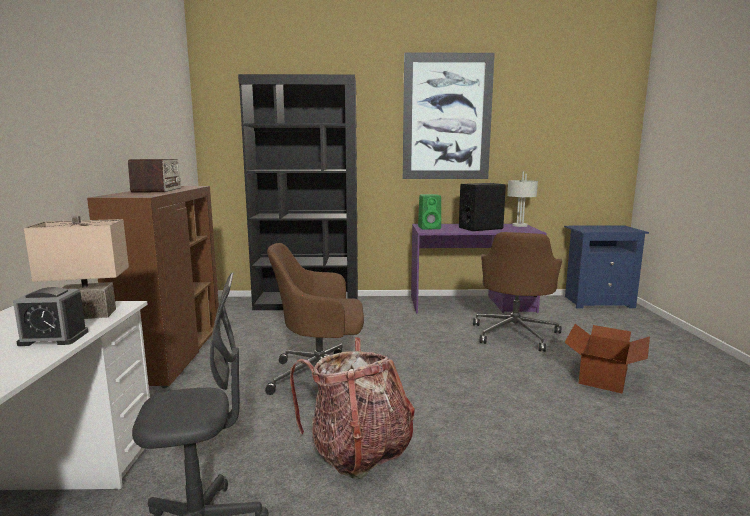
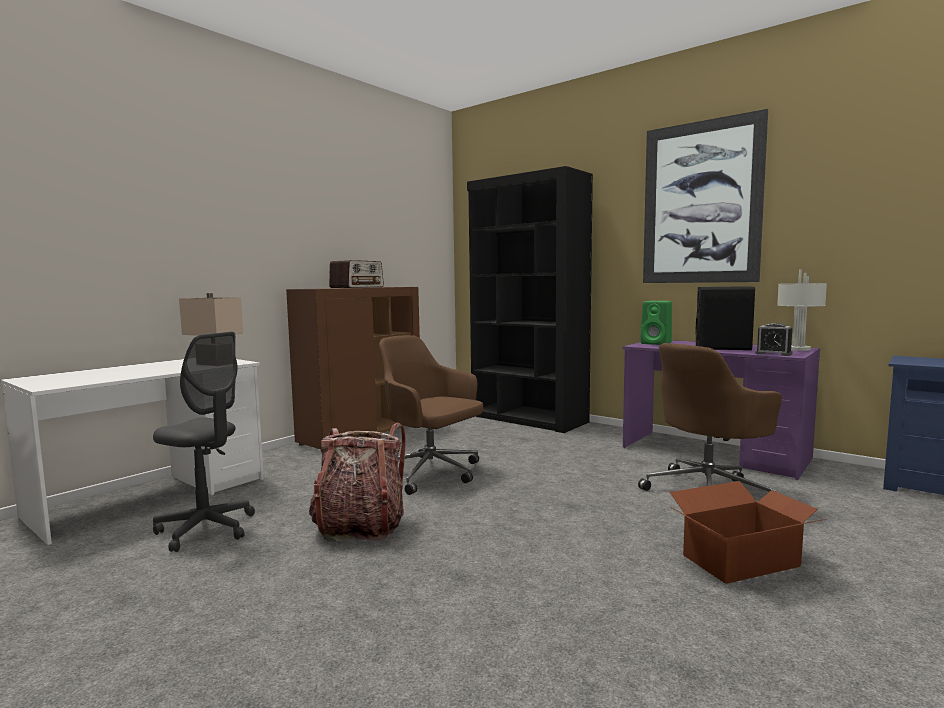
camera: 40 degrees right, 5 degrees down
alarm clock [13,287,88,346] -> alarm clock moved to [755,323,793,356]

